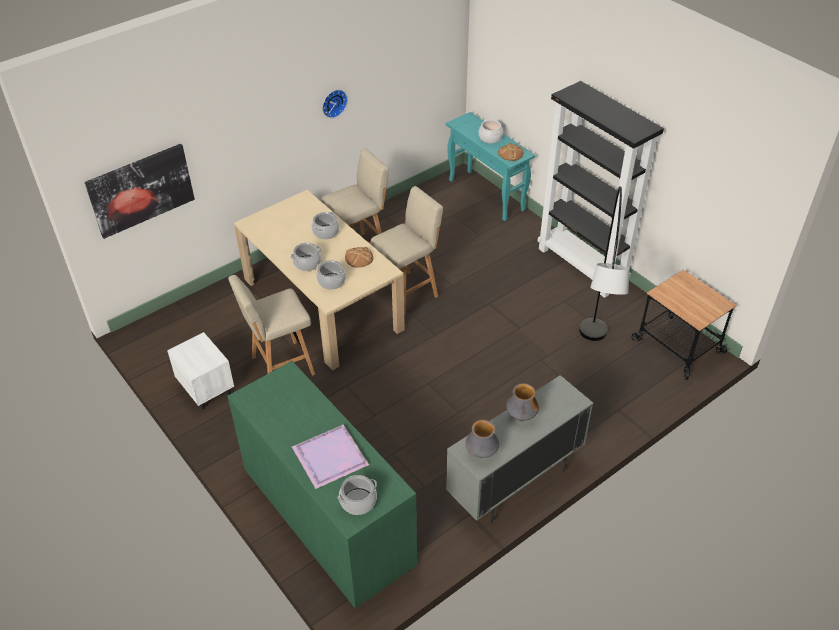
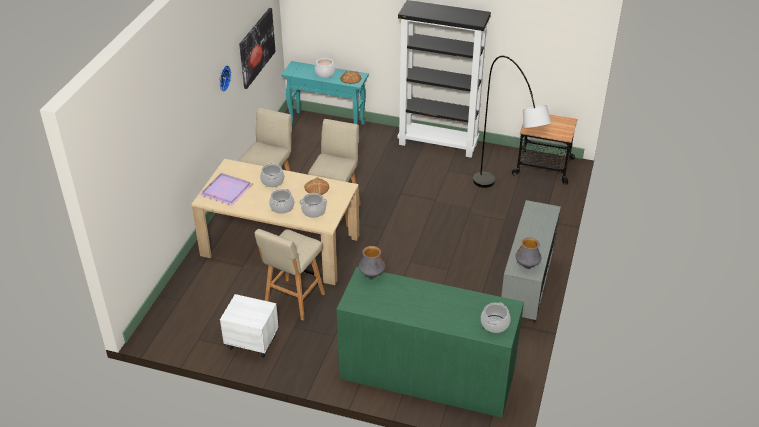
camera: 35 degrees left, 5 degrees down
picture [85,144,195,239] -> picture moved to [239,8,276,89]
purple tray [292,424,369,489] -> purple tray moved to [199,173,254,205]
vase [506,383,539,421] -> vase moved to [359,246,385,278]

